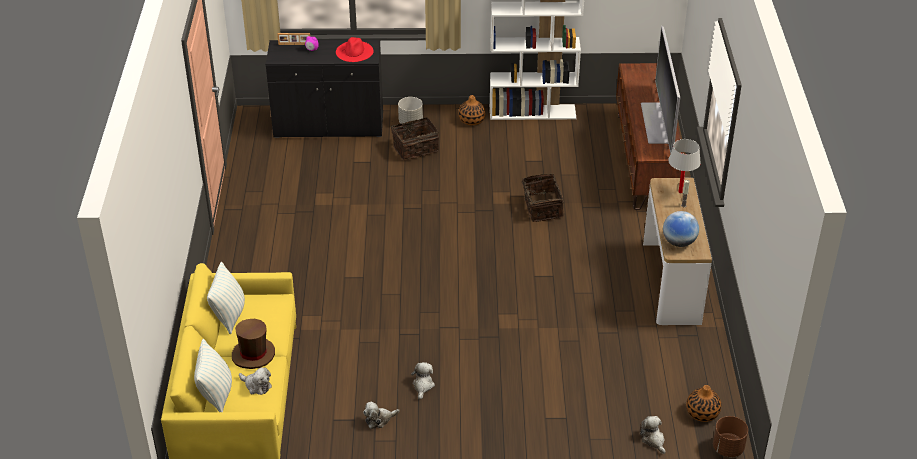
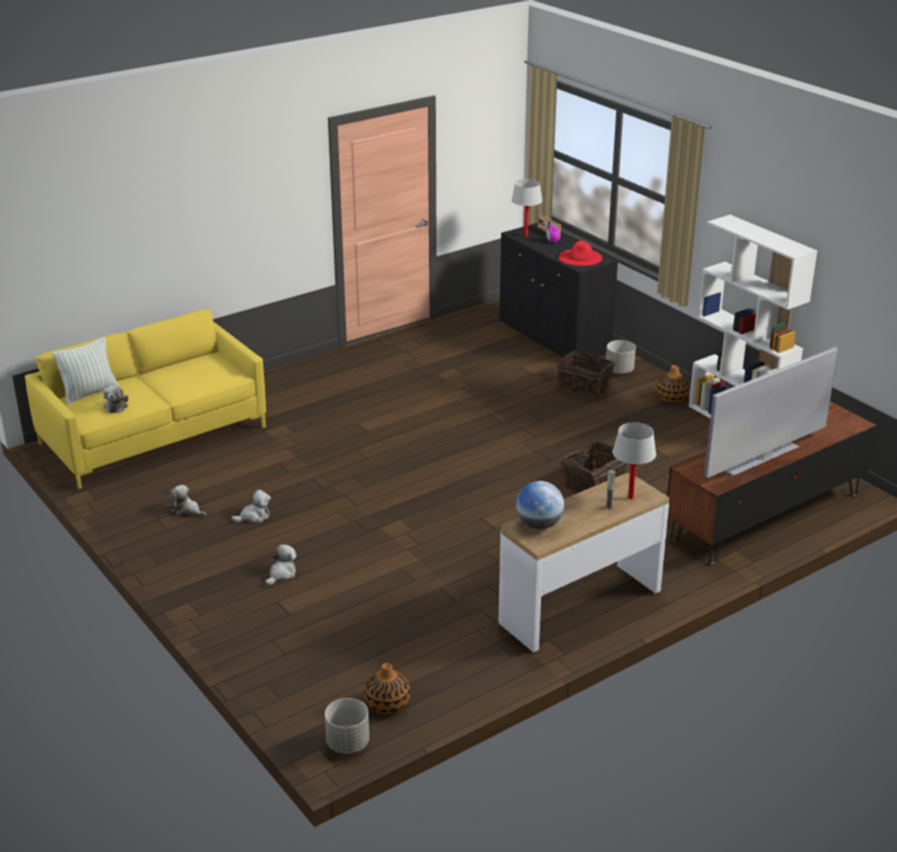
camera: 55 degrees right, 10 degrees down
pillow [207,262,245,334] -> none
brown hat [232,319,275,369] -> none
plush toy [640,416,666,454] -> plush toy moved to [265,544,296,585]
brown planter [713,416,748,457] -> grey planter [325,698,369,754]
none -> white table lamp [511,179,542,237]

